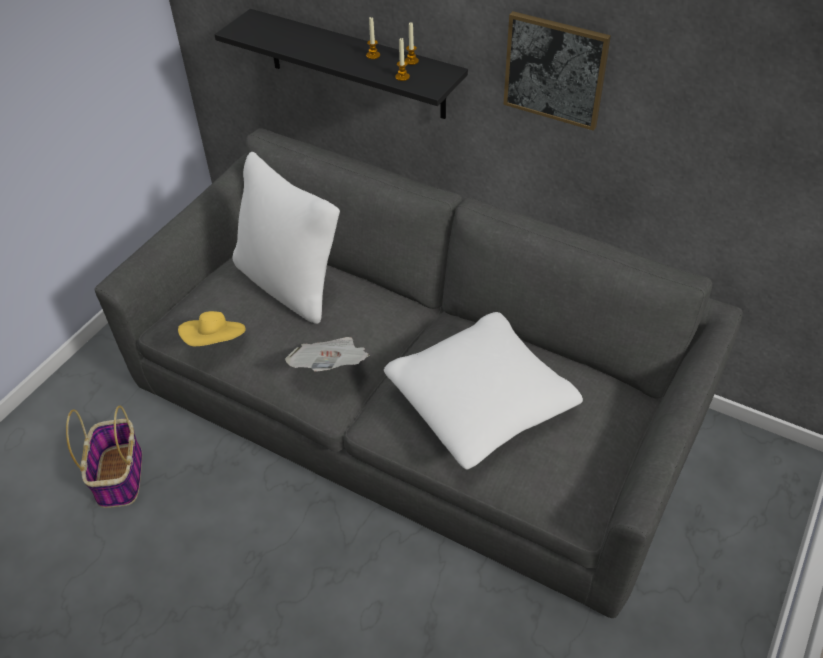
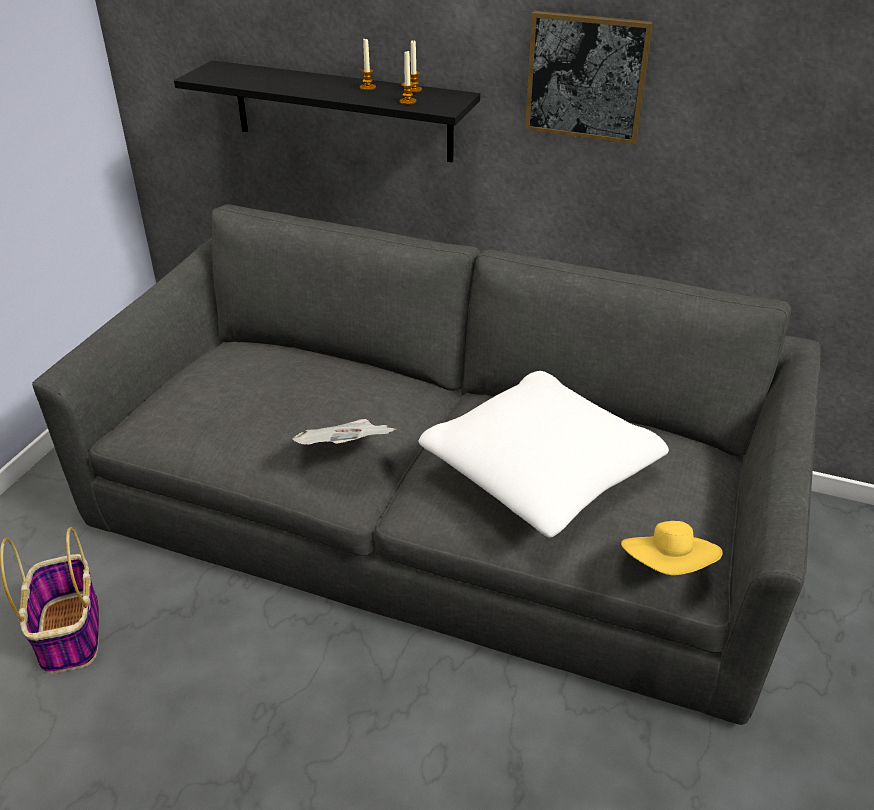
camera: 10 degrees left, 10 degrees down
yellow hat [178,311,246,346] -> yellow hat moved to [621,521,723,575]
white pillow [233,152,340,324] -> none

